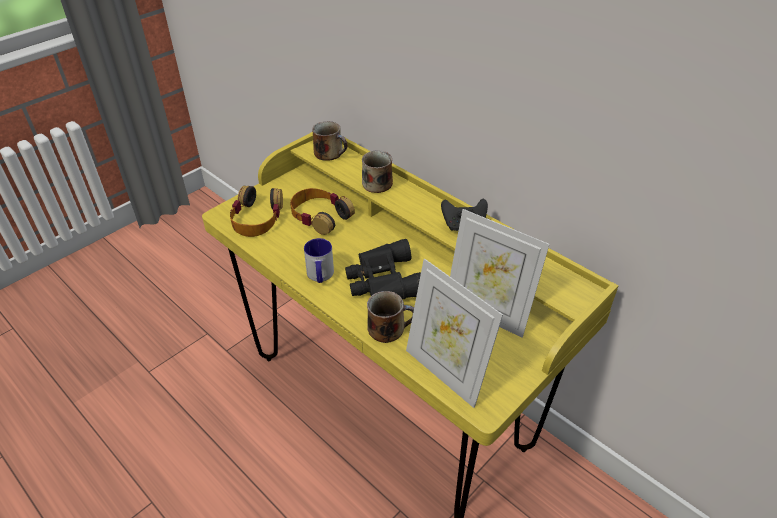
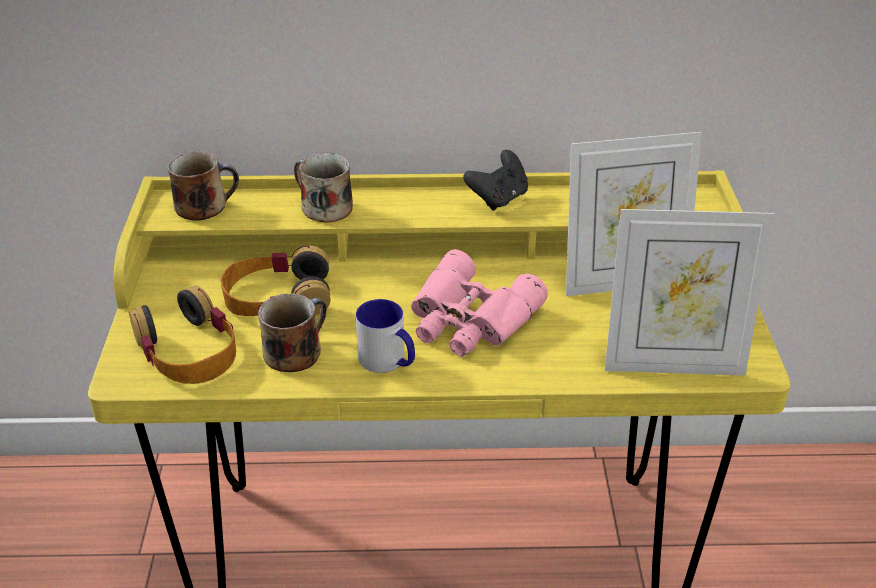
camera: 45 degrees left, 5 degrees down
black binoculars [345,239,421,299] -> pink binoculars [411,249,548,356]
mug [367,291,414,343] -> mug moved to [258,293,326,372]

